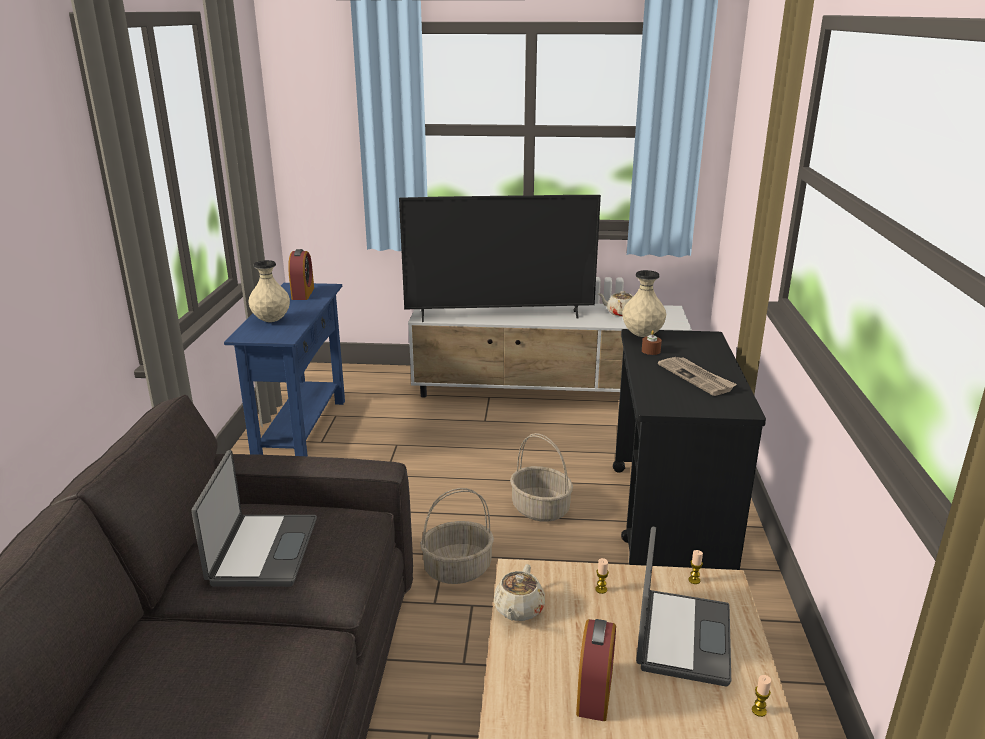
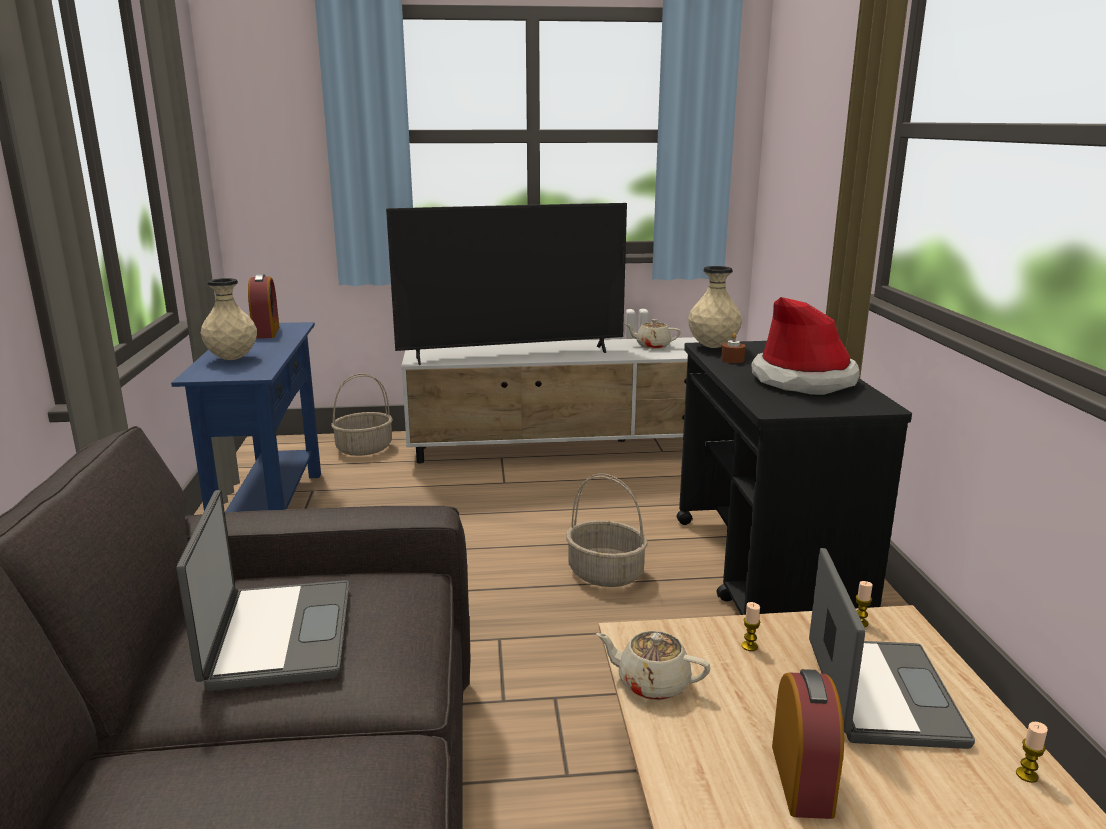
camera: 10 degrees left, 5 degrees down
basket [420,488,494,584] -> basket moved to [331,373,393,456]
beige teapot [494,564,545,621] -> beige teapot turned 105 degrees clockwise [596,631,711,700]
newspaper [658,357,737,396] -> hat [751,297,860,395]

